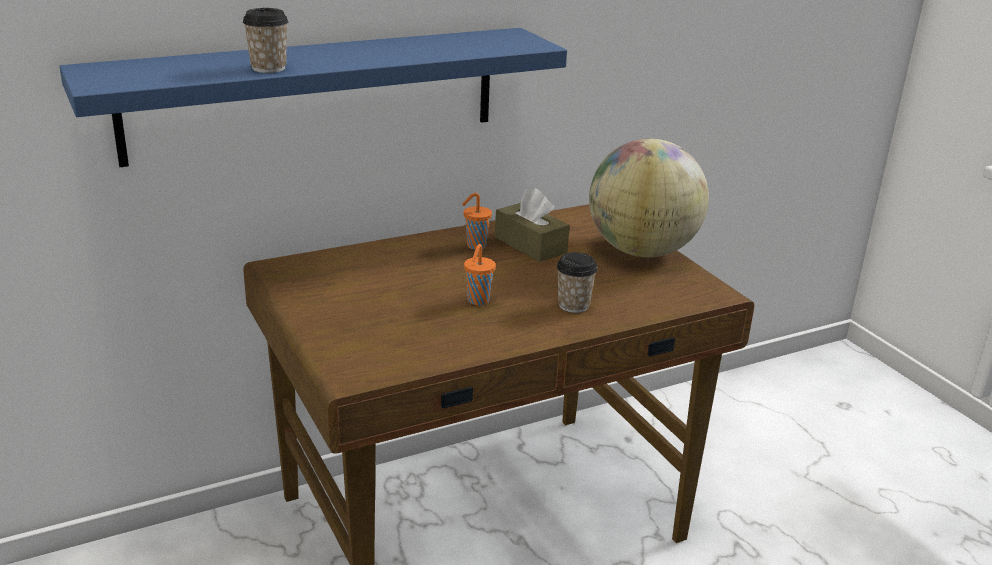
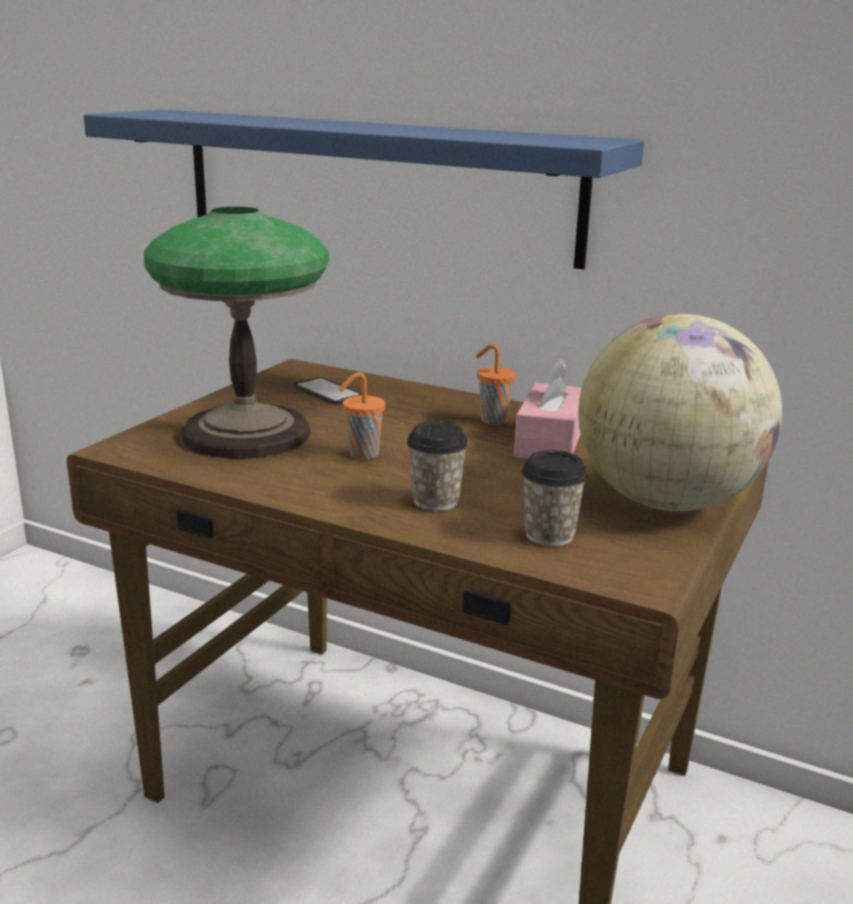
camera: 55 degrees right, 5 degrees down
cup [243,8,289,73] -> cup moved to [522,450,588,546]
brown tissue box [495,188,570,262] -> pink tissue box [514,359,582,459]
none -> table lamp [144,207,329,459]
none -> phone [294,377,362,404]

